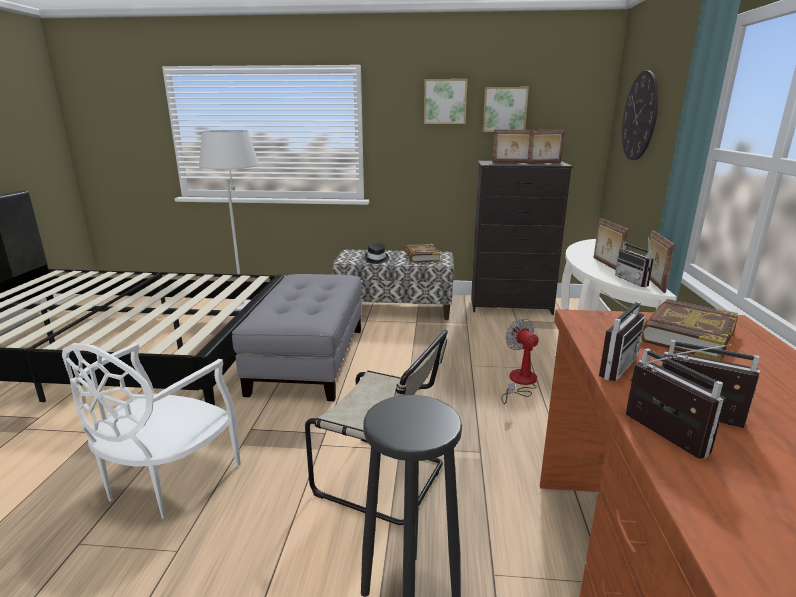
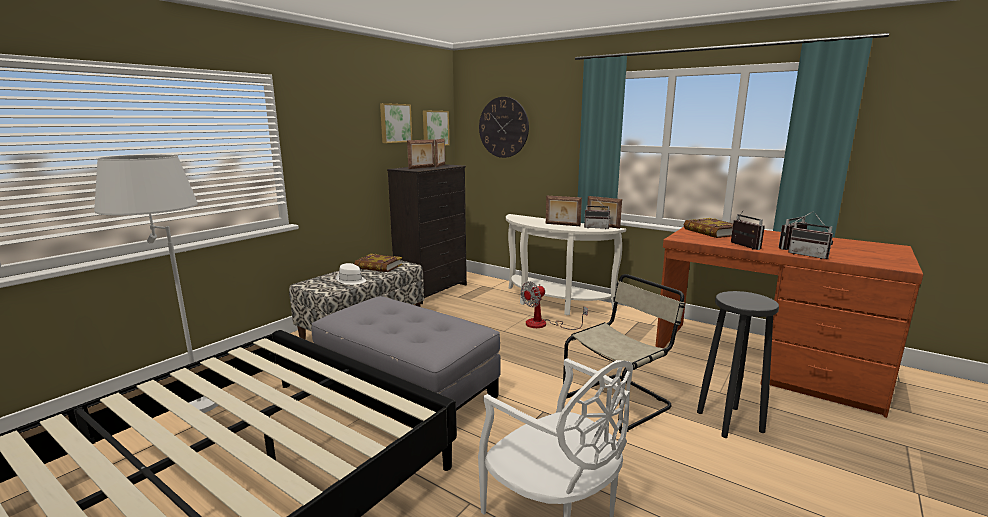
camera: 60 degrees left, 5 degrees down
black hat [364,243,389,264] -> white hat [336,263,366,285]
picture [424,79,467,124] -> picture moved to [423,111,449,146]
fan [501,318,539,404] -> fan turned 45 degrees counterclockwise [521,281,588,330]
radio [626,348,726,459] -> radio turned 135 degrees counterclockwise [788,215,833,259]

